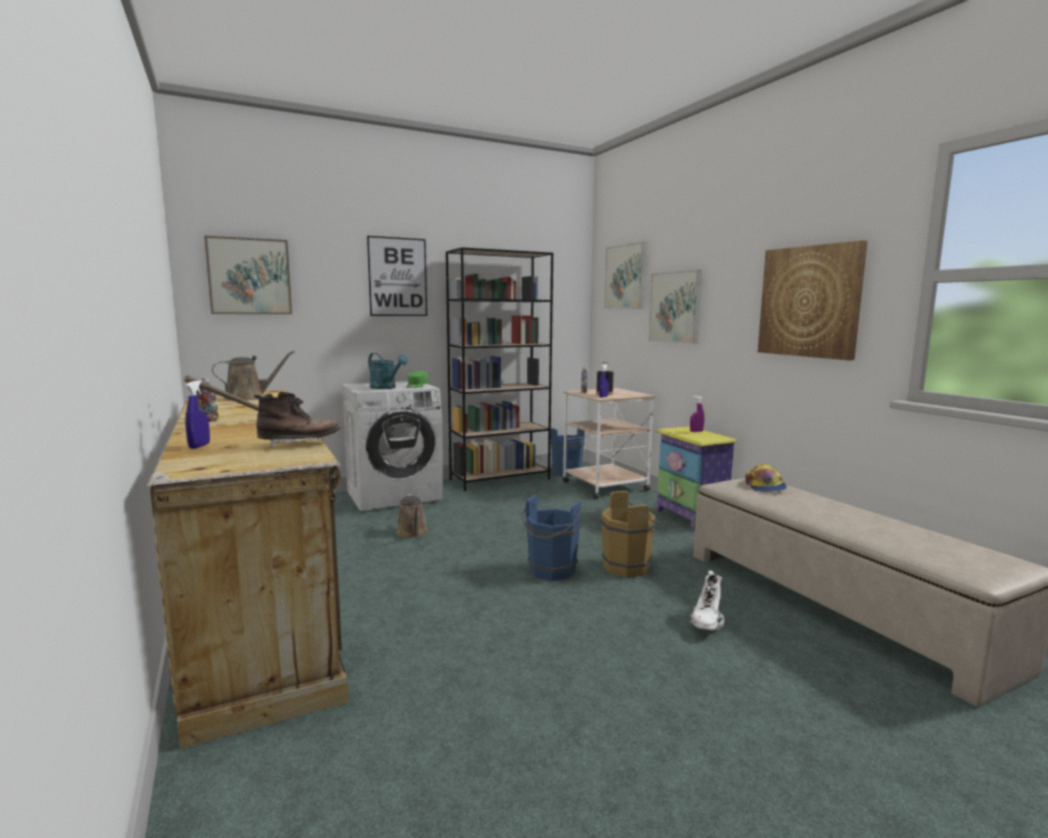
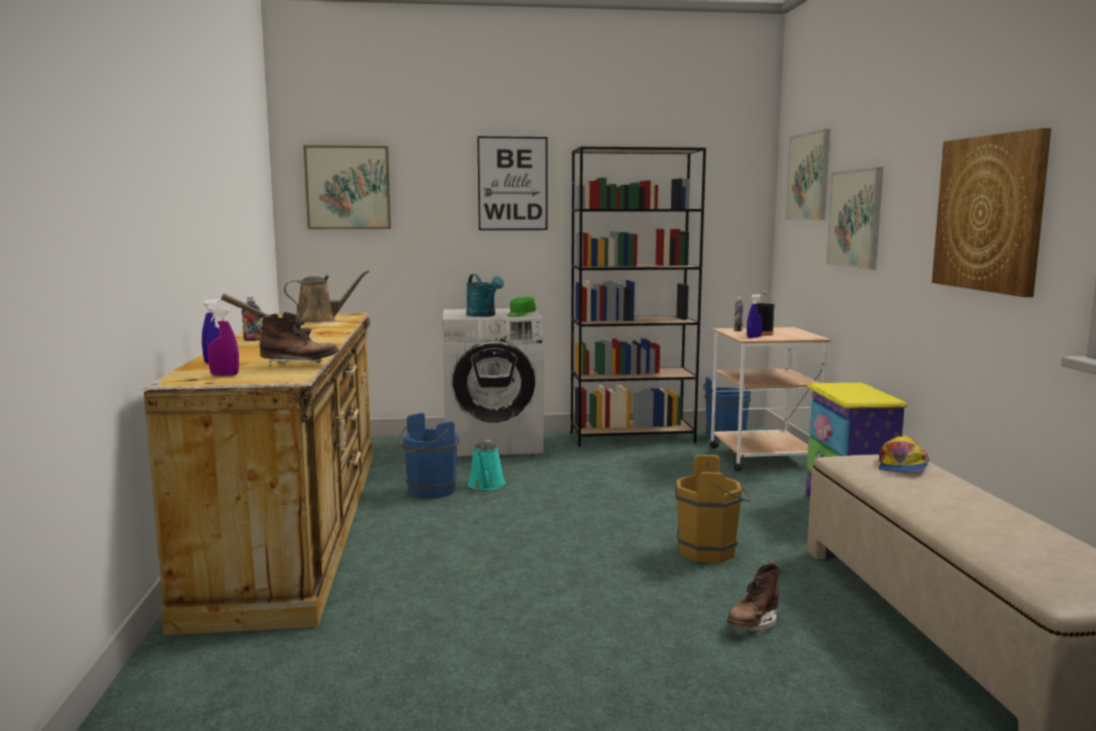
camera: 20 degrees right, 0 degrees up
brown watering can [396,494,428,538] -> turquoise watering can [468,440,506,490]
blue bucket [523,495,581,581] -> blue bucket moved to [397,413,459,498]
white boot [689,571,725,631] -> brown boot [727,560,781,631]
purple spray bottle [690,396,704,432] -> purple spray bottle moved to [207,307,239,376]

